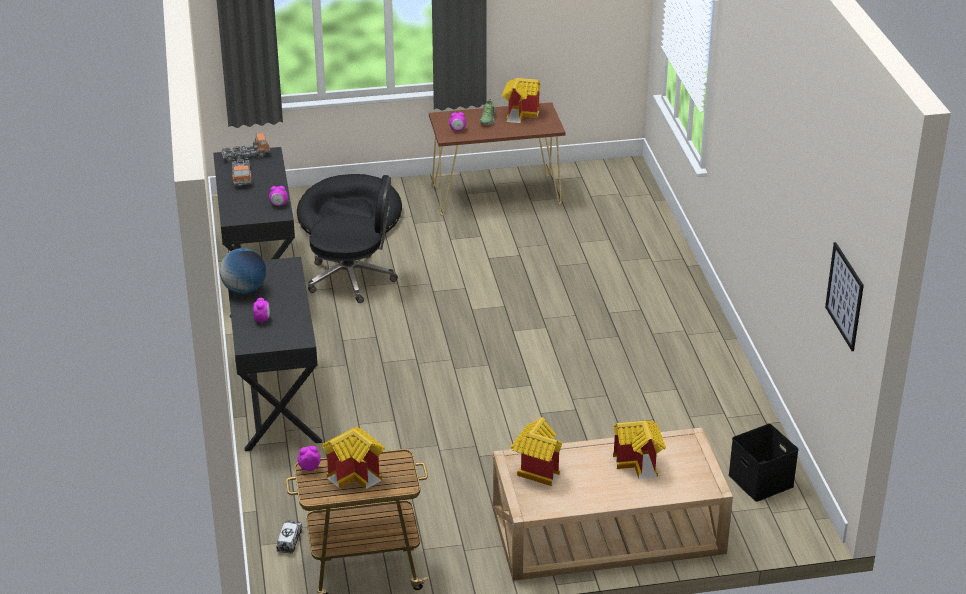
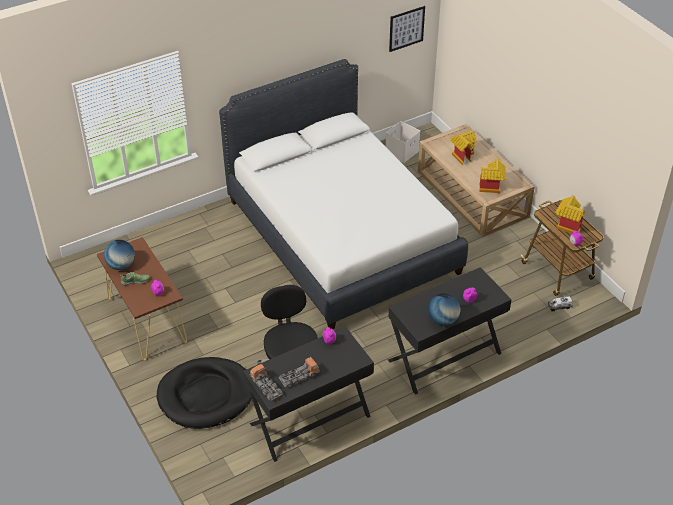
camera: 110 degrees left, 10 degrees up
toy house [502,78,540,123] -> globe [104,240,135,270]
black storage box [728,424,799,502] -> white storage box [385,121,420,162]
none -> white bed [219,59,468,329]

